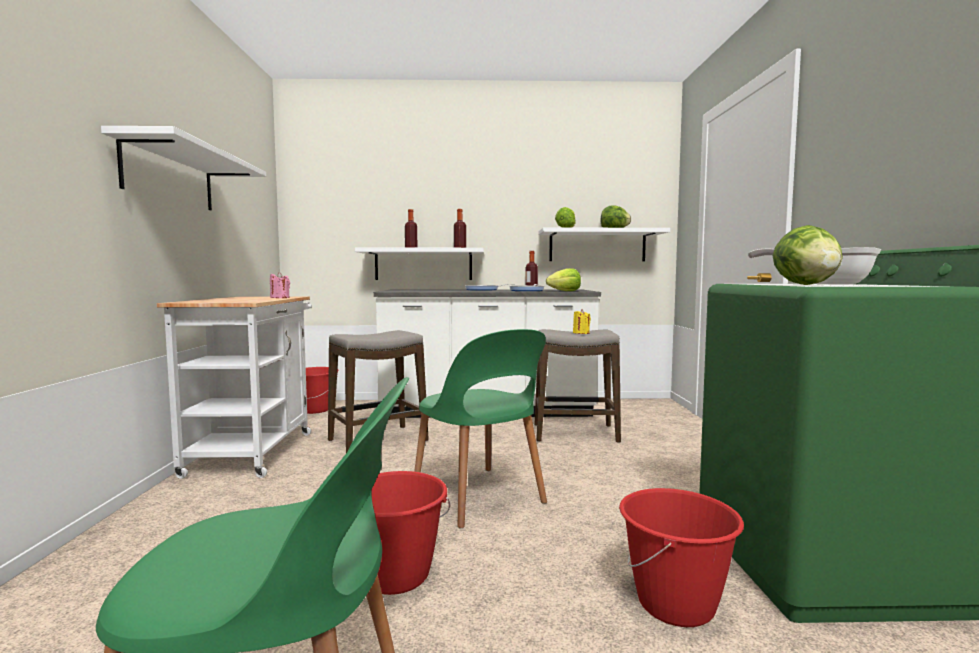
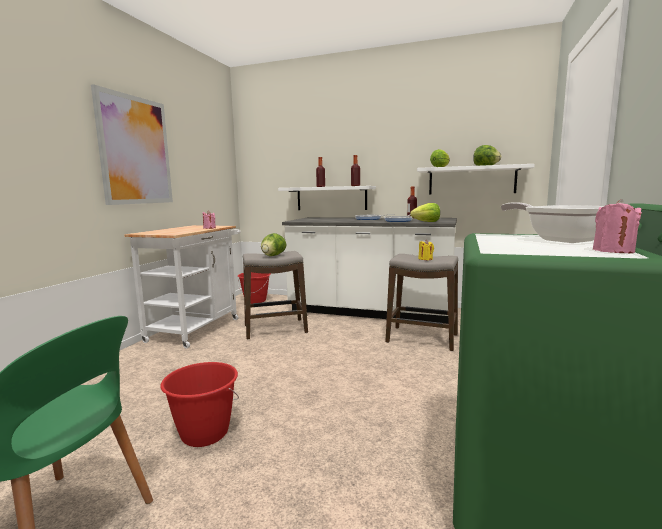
camera: 20 degrees right, 5 degrees up
white shelf [101,126,266,210] -> picture [91,84,173,205]
green chair [414,329,547,528] -> none
red bucket [619,488,744,627] -> none
lettuce [773,225,843,285] -> lettuce moved to [261,233,286,256]
none -> pink candle [593,199,642,253]

